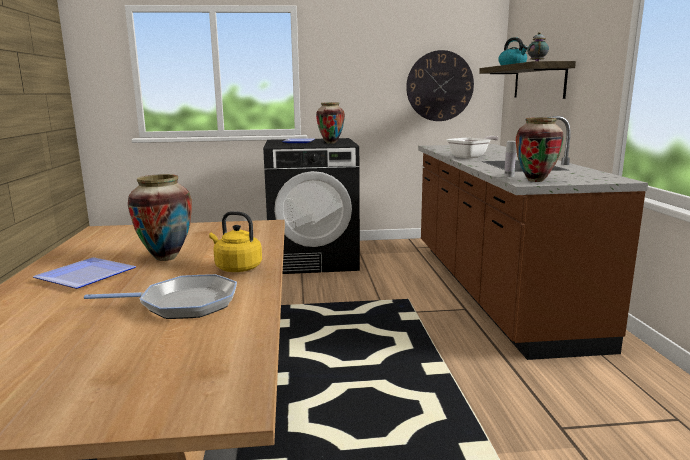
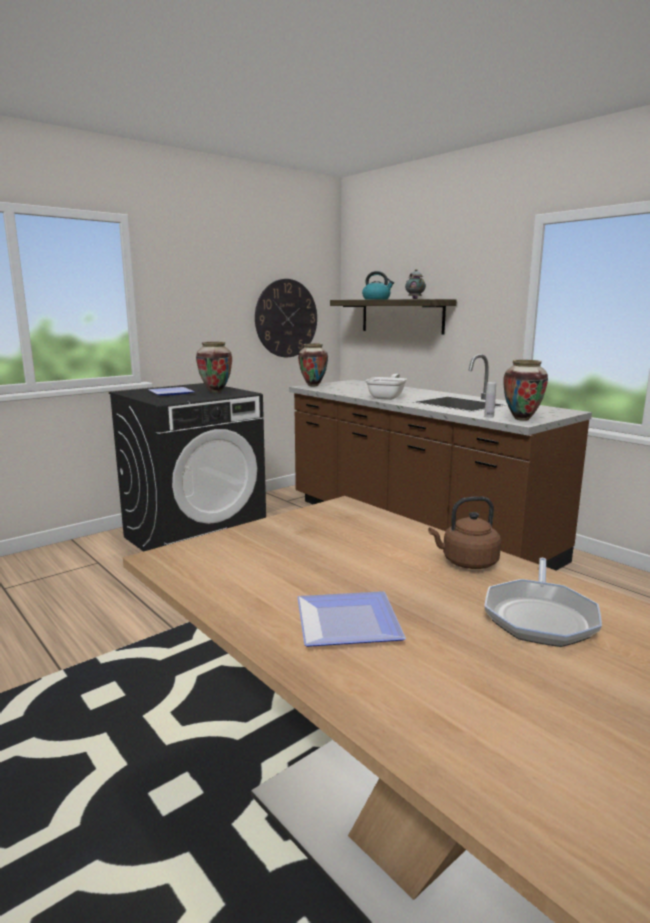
camera: 35 degrees left, 0 degrees up
frying pan [84,274,237,319] -> frying pan turned 150 degrees clockwise [484,558,602,647]
vase [128,174,192,261] -> vase moved to [298,344,328,386]
yellow kettle [209,211,262,272] -> brown kettle [428,496,501,569]

